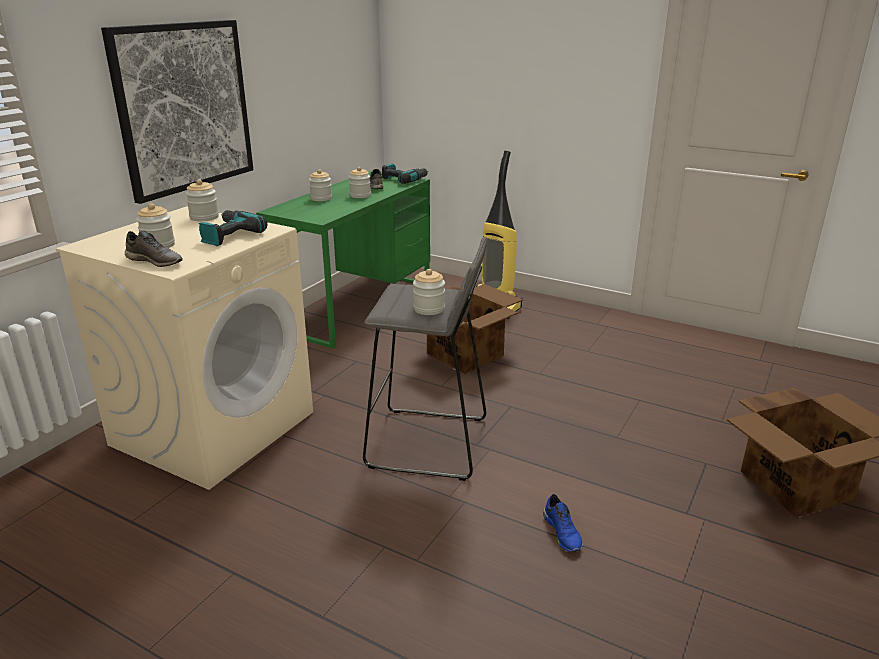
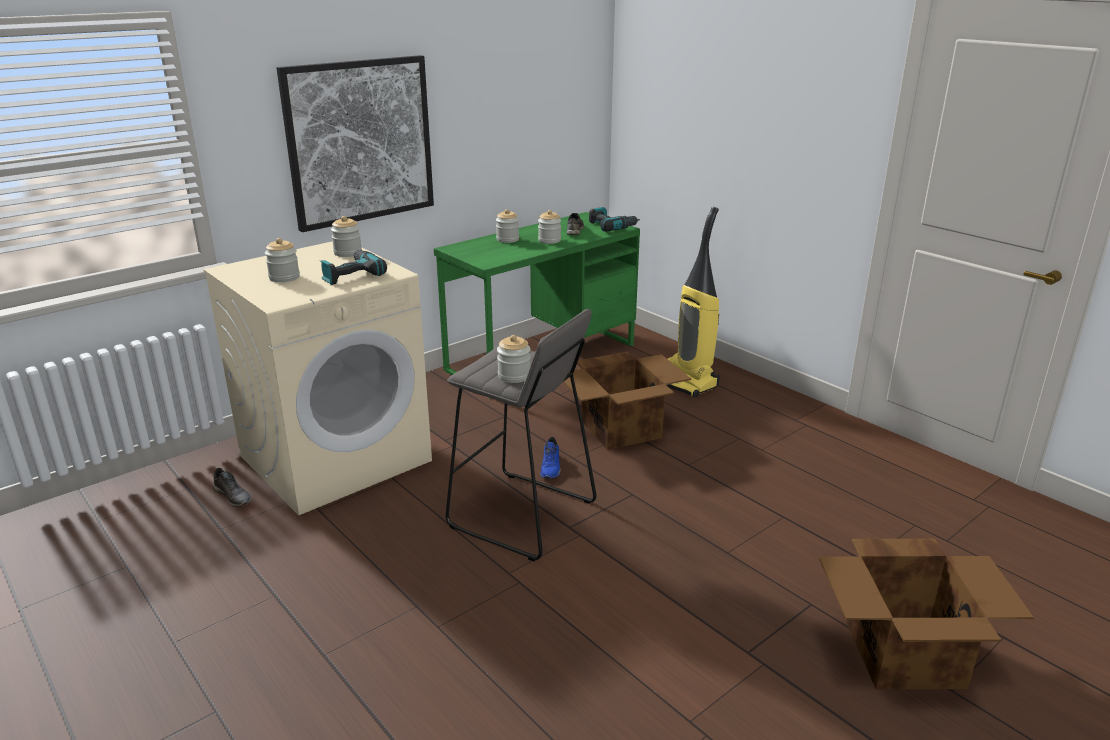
camera: 20 degrees right, 0 degrees up
grey shoe [125,230,183,267] -> grey shoe moved to [213,468,251,507]
blue shoe [543,494,583,552] -> blue shoe moved to [540,437,561,478]

